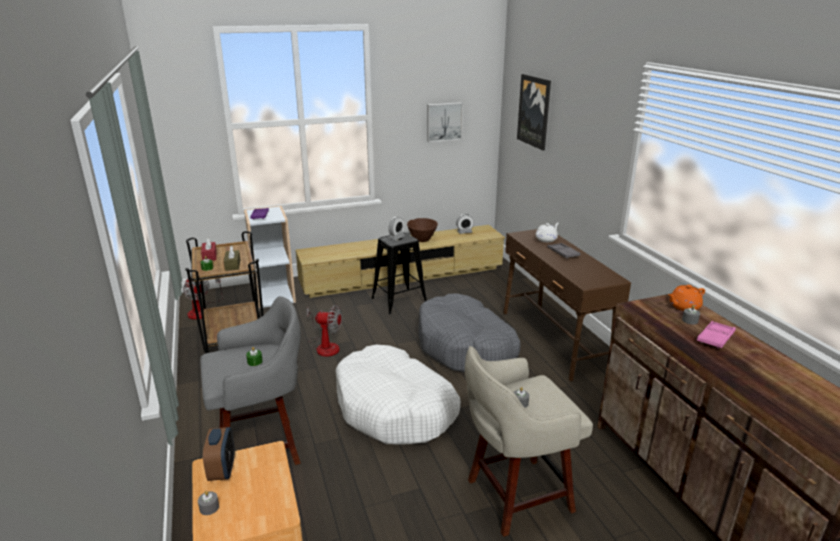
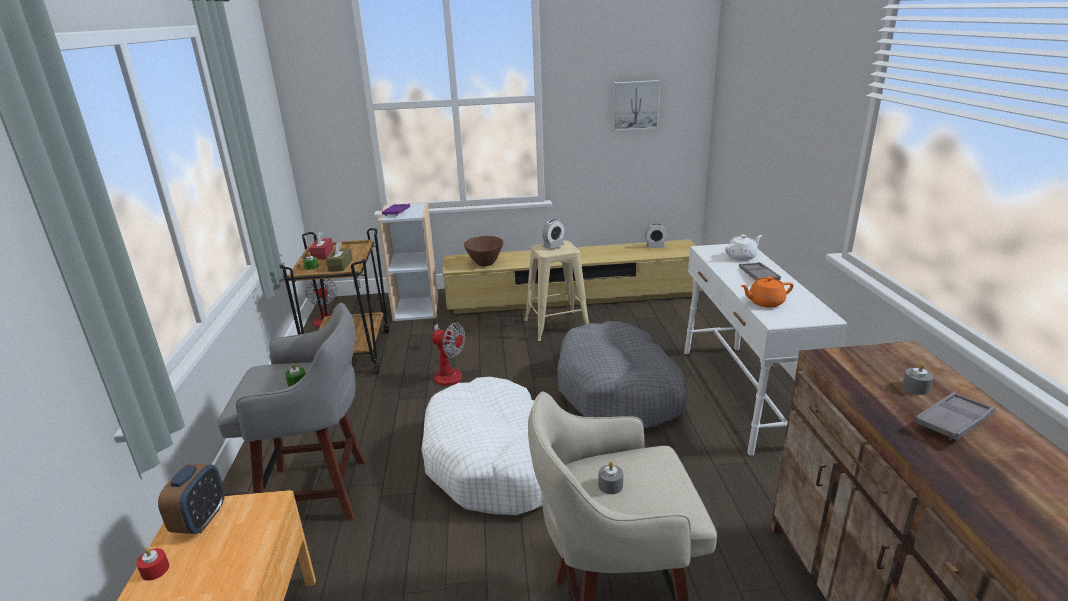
camera: 15 degrees right, 0 degrees up
grey candle [198,491,219,515] -> red candle [136,548,169,581]
black stool [371,232,427,314] -> beige stool [525,240,589,341]
brown bowl [407,218,438,242] -> brown bowl moved to [464,236,503,266]
brown console table [503,229,631,381] -> white console table [684,244,847,456]
picture [517,74,551,151] -> none
orange teapot [668,285,705,311] -> orange teapot moved to [740,276,794,308]
pink tray [697,321,736,349] -> grey tray [914,392,995,440]

